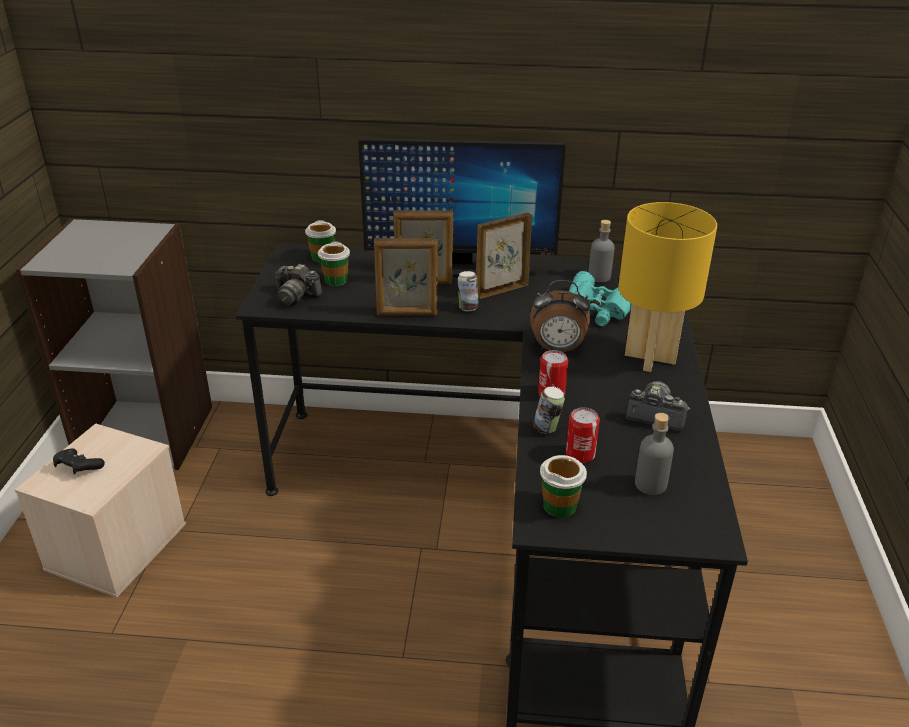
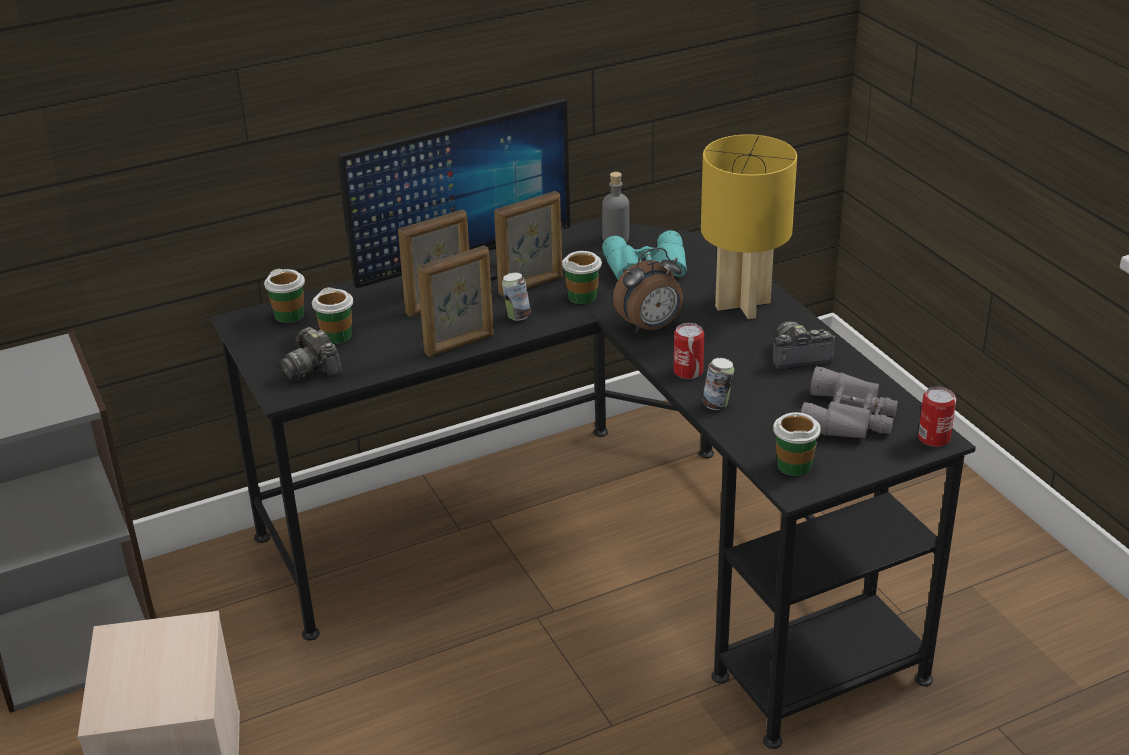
camera: 30 degrees left, 0 degrees up
black game controller [53,448,105,474] -> none
camera [275,264,322,306] -> camera turned 60 degrees clockwise [281,327,342,380]
picture frame [476,212,532,299] -> picture frame turned 150 degrees counterclockwise [494,191,562,297]
can [566,407,600,463] -> can moved to [918,387,956,447]
grey bottle [635,413,674,495] -> grey binoculars [801,366,898,439]
none -> cup [562,251,602,304]

